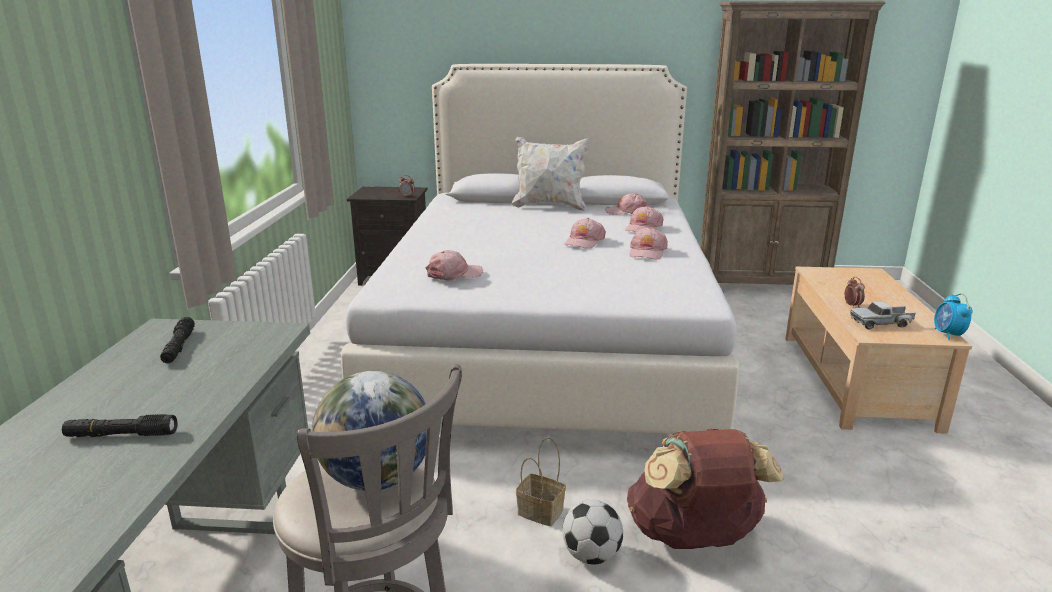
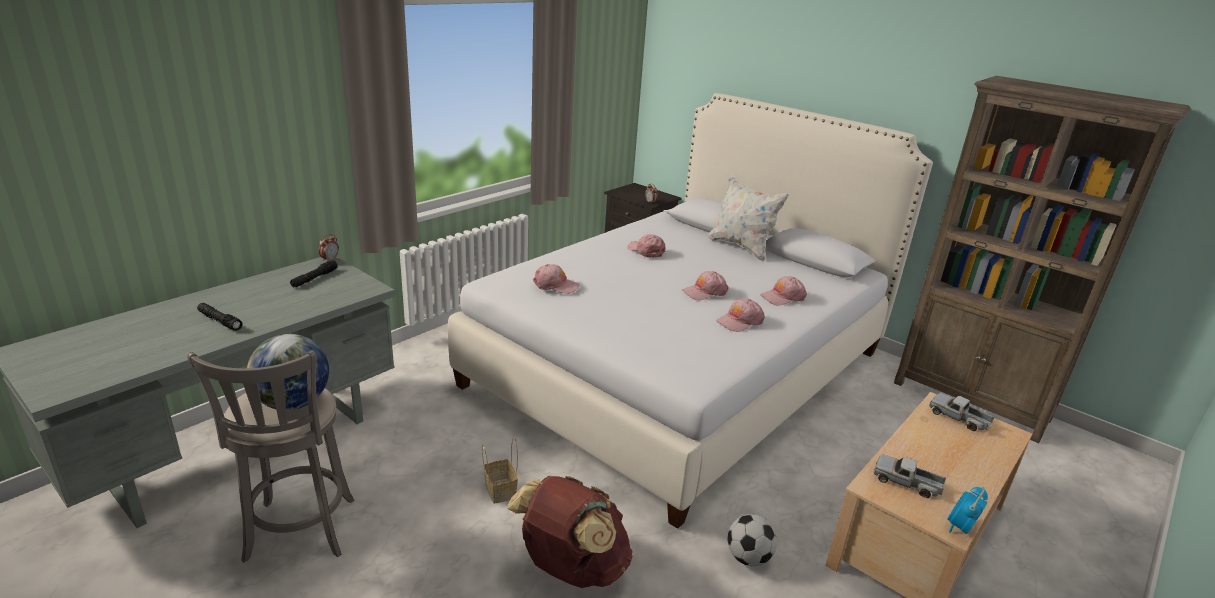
camera: 35 degrees right, 5 degrees up
football [562,499,623,565] -> football moved to [728,514,777,566]
pink cap [606,193,647,215] -> pink cap moved to [627,234,666,258]
alarm clock [845,277,865,308] -> alarm clock moved to [319,234,339,262]
none -> toy truck [929,393,994,431]

